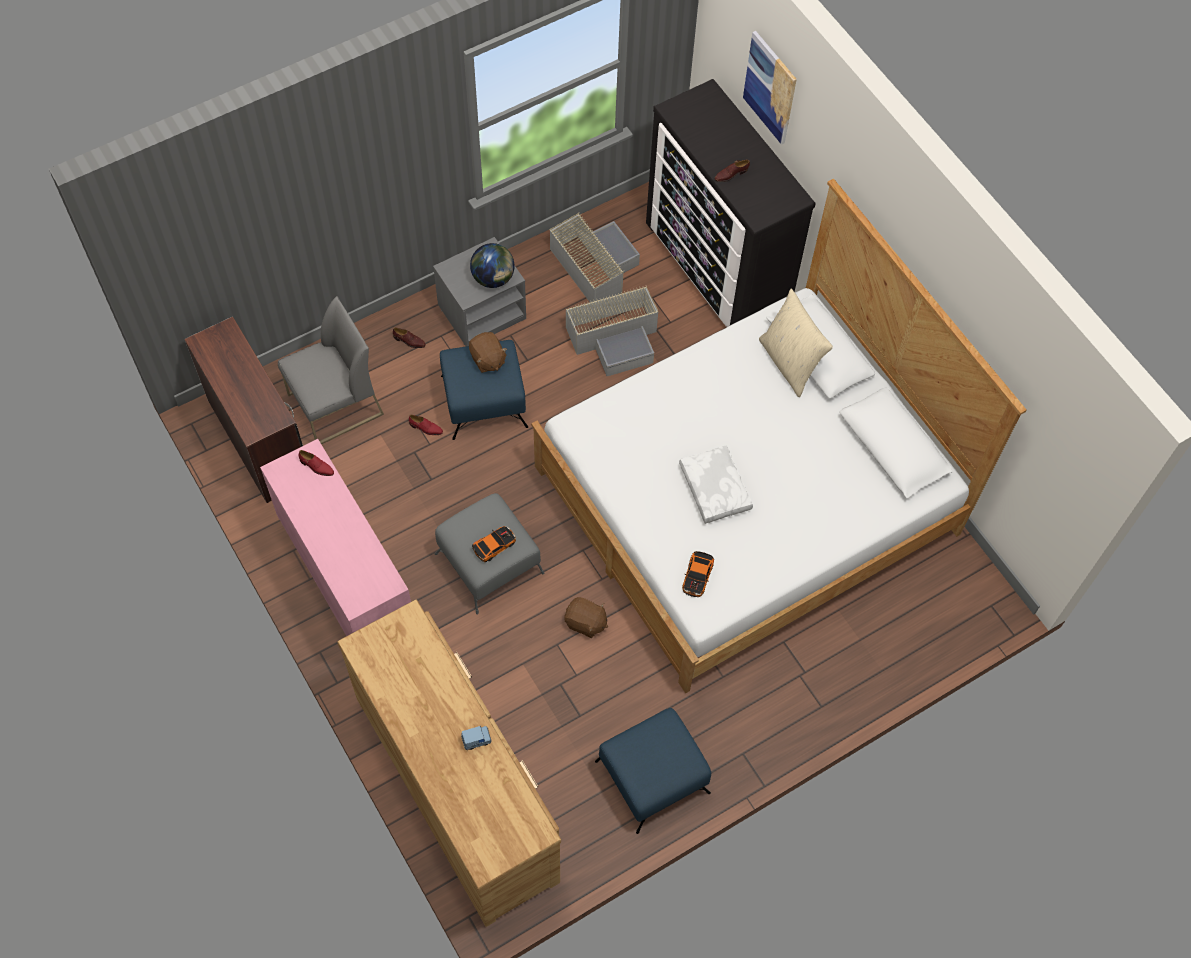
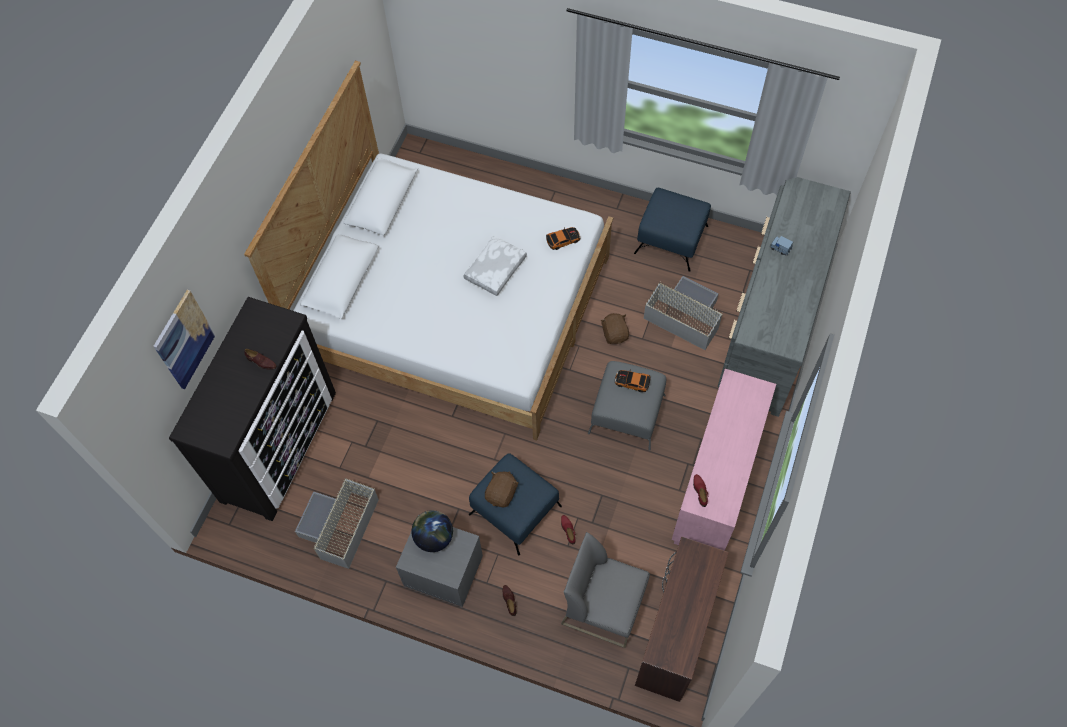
camera: 125 degrees left, 0 degrees up
brown dresser [337,599,561,927] -> grey dresser [718,177,851,417]
grey storage box [566,286,659,376] -> grey storage box moved to [644,276,723,350]
beige pillow [759,289,833,397] -> none

